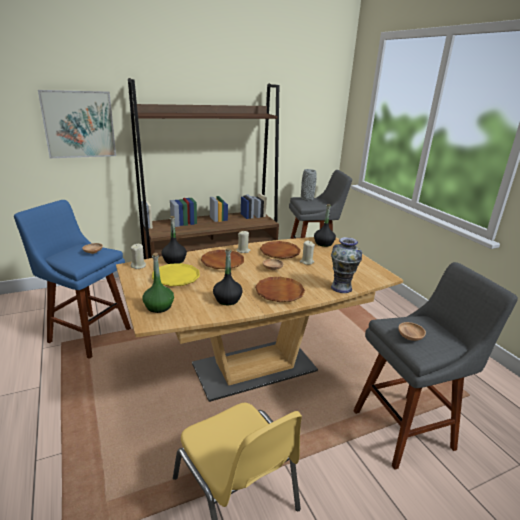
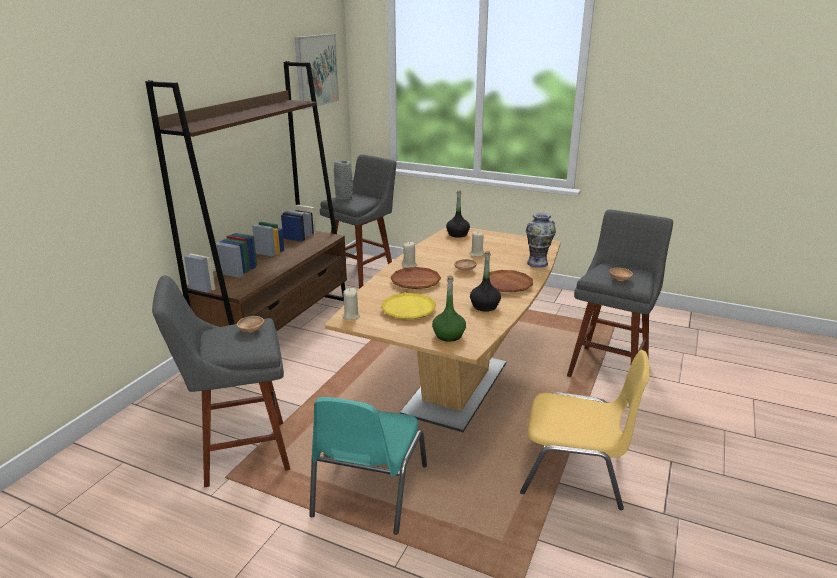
camera: 40 degrees left, 0 degrees up
blue stool [14,200,131,359] -> grey stool [152,276,290,488]
picture [38,90,116,158] -> picture moved to [295,34,339,110]
black bottle [161,216,187,264] -> none
brown plate [260,241,301,259] -> none
none -> turquoise chair [309,397,427,535]

